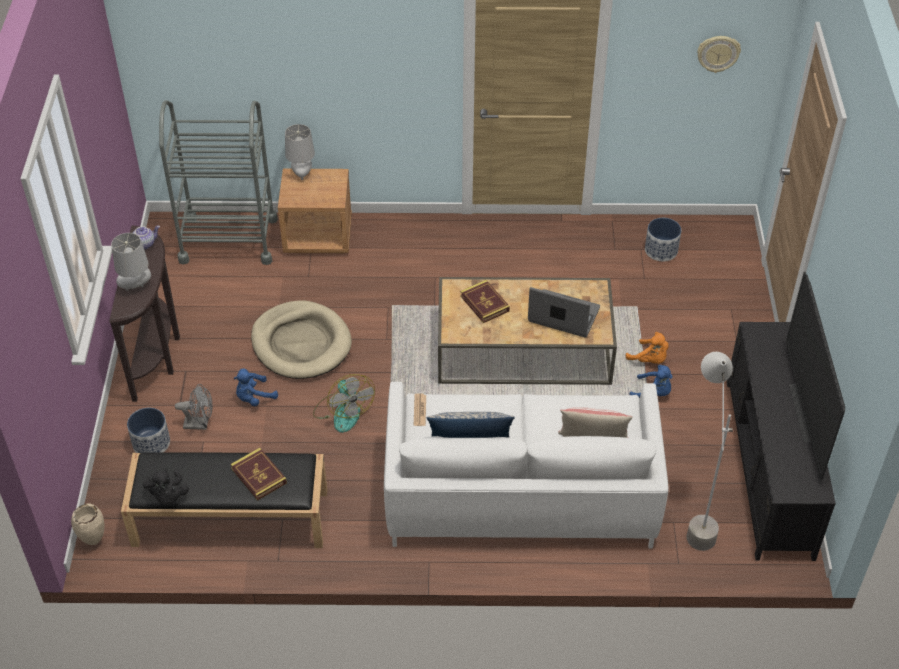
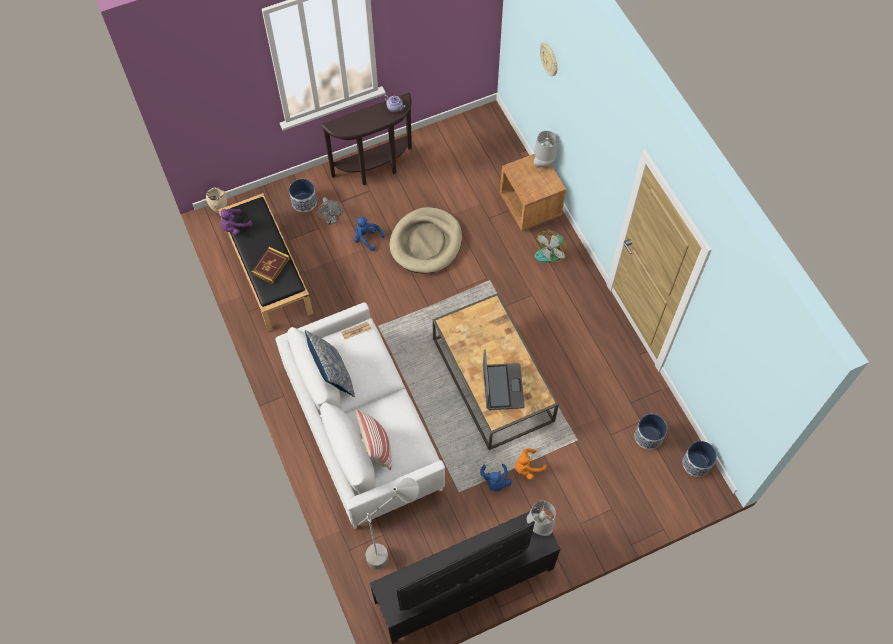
camera: 65 degrees right, 15 degrees up
grey table lamp [111,233,151,291] -> grey table lamp moved to [527,501,556,536]
black plush toy [143,469,189,505] -> purple plush toy [218,209,252,235]
grey cart [159,100,278,265] -> none
fan [313,374,375,433] -> fan moved to [534,230,567,262]
book [460,280,510,323] -> none
orange plush toy [626,332,669,364] -> orange plush toy turned 45 degrees clockwise [515,448,547,480]
wall clock [697,36,741,73] -> wall clock moved to [540,43,557,76]
none -> planter [683,441,717,477]

